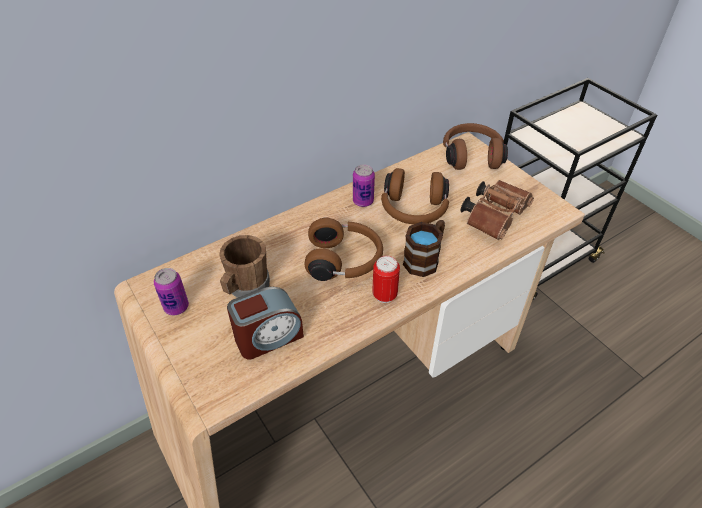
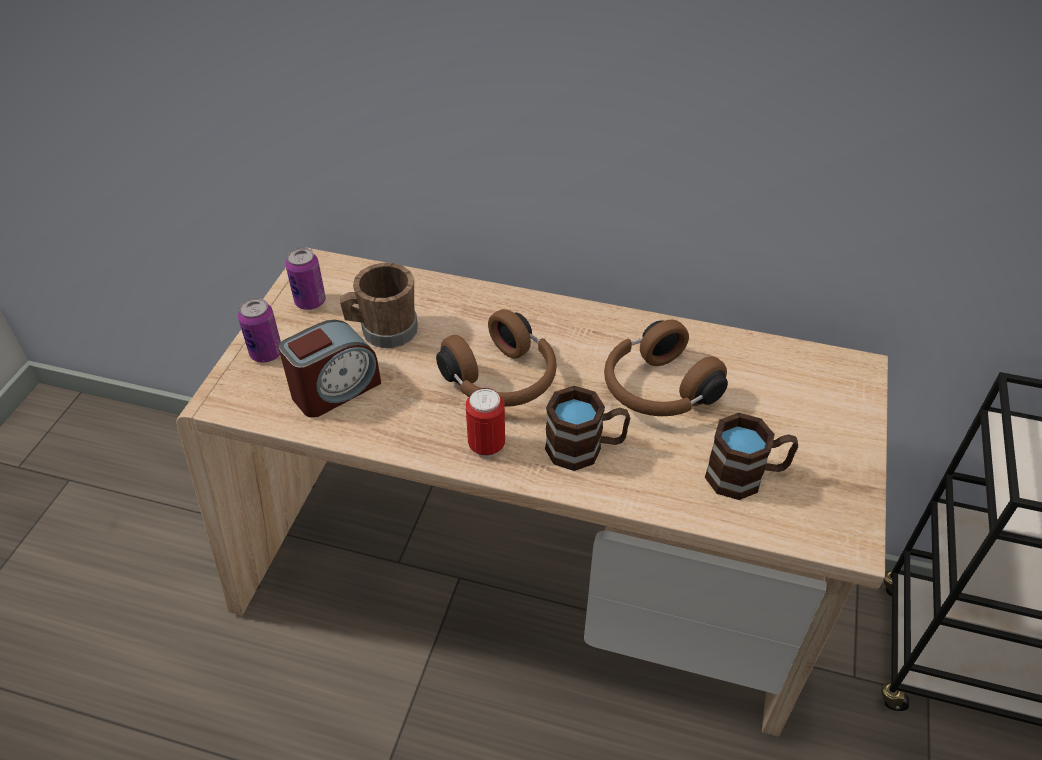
camera: 50 degrees right, 0 degrees up
alarm clock [227,287,304,360] -> alarm clock turned 60 degrees counterclockwise [279,320,381,418]
can [353,164,375,207] -> can moved to [238,298,281,363]
brown headphones [443,123,508,170] -> none
brown binoculars [461,180,534,240] -> brown mug [705,413,798,500]

